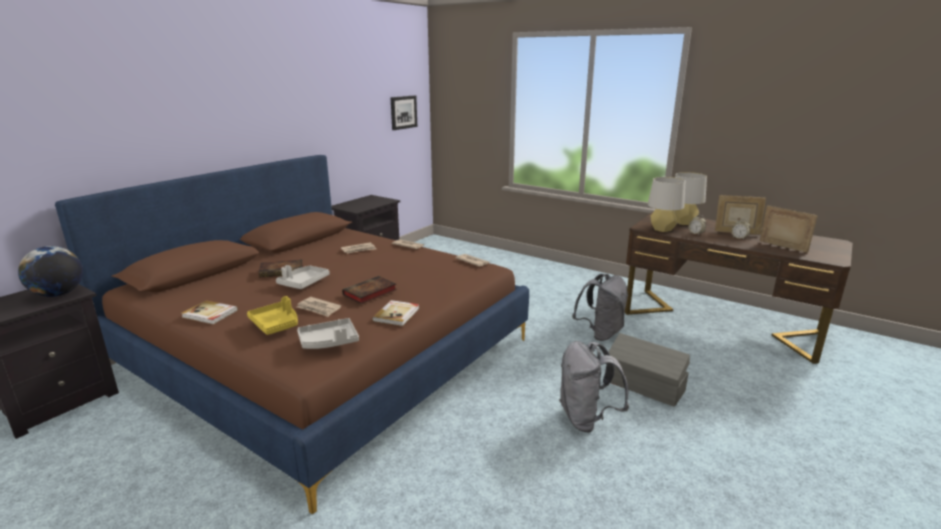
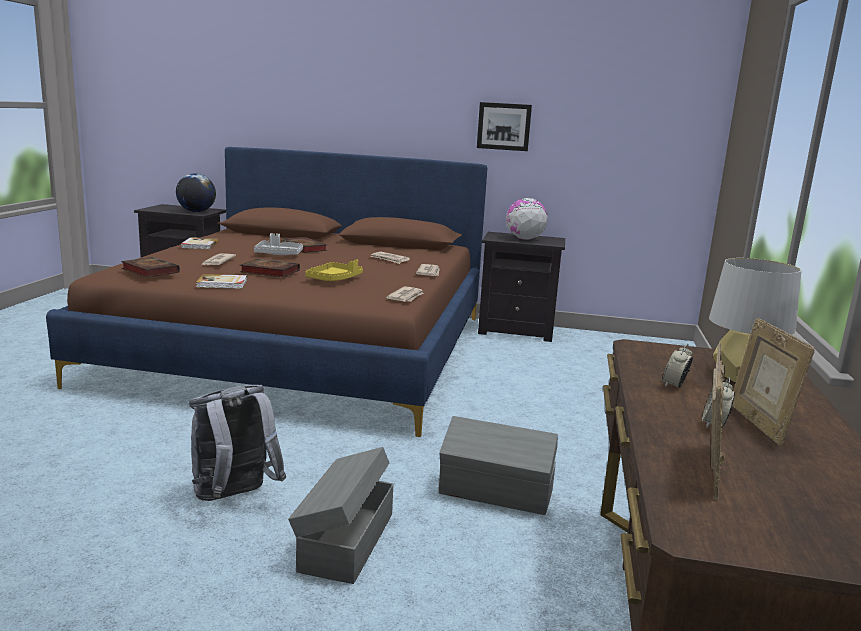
camera: 65 degrees right, 5 degrees down
yellow tray [247,296,298,335] -> yellow tray moved to [305,259,363,281]
grey tray [297,318,359,349] -> book [121,257,180,277]
picture [391,95,417,130] -> picture moved to [477,102,532,151]
grey backpack [572,274,628,341] -> grey storage box [439,416,558,515]
grey table lamp [648,177,685,232] -> none
none -> globe [506,198,548,240]

